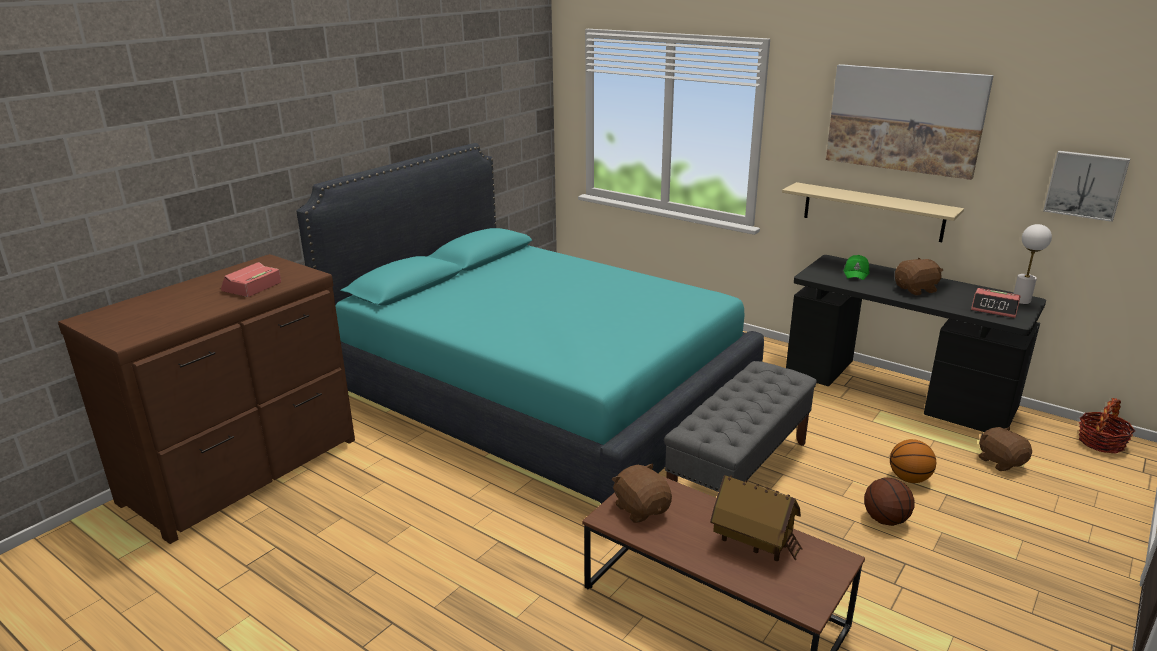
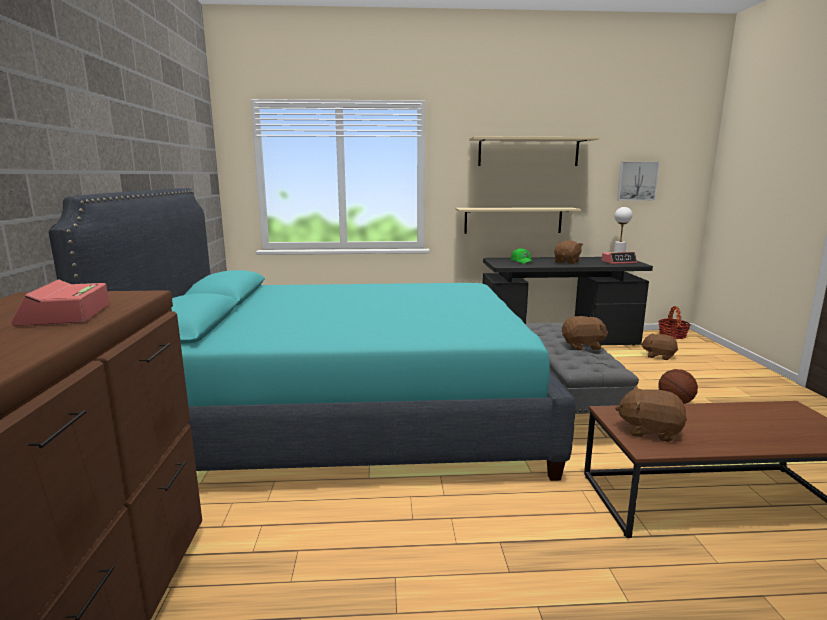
camera: 40 degrees left, 10 degrees down
toy house [710,475,802,561] -> none
picture [826,64,994,180] -> beige shelf [469,137,599,166]
basketball [890,439,936,483] -> none
none -> brown plush toy [562,316,608,350]

